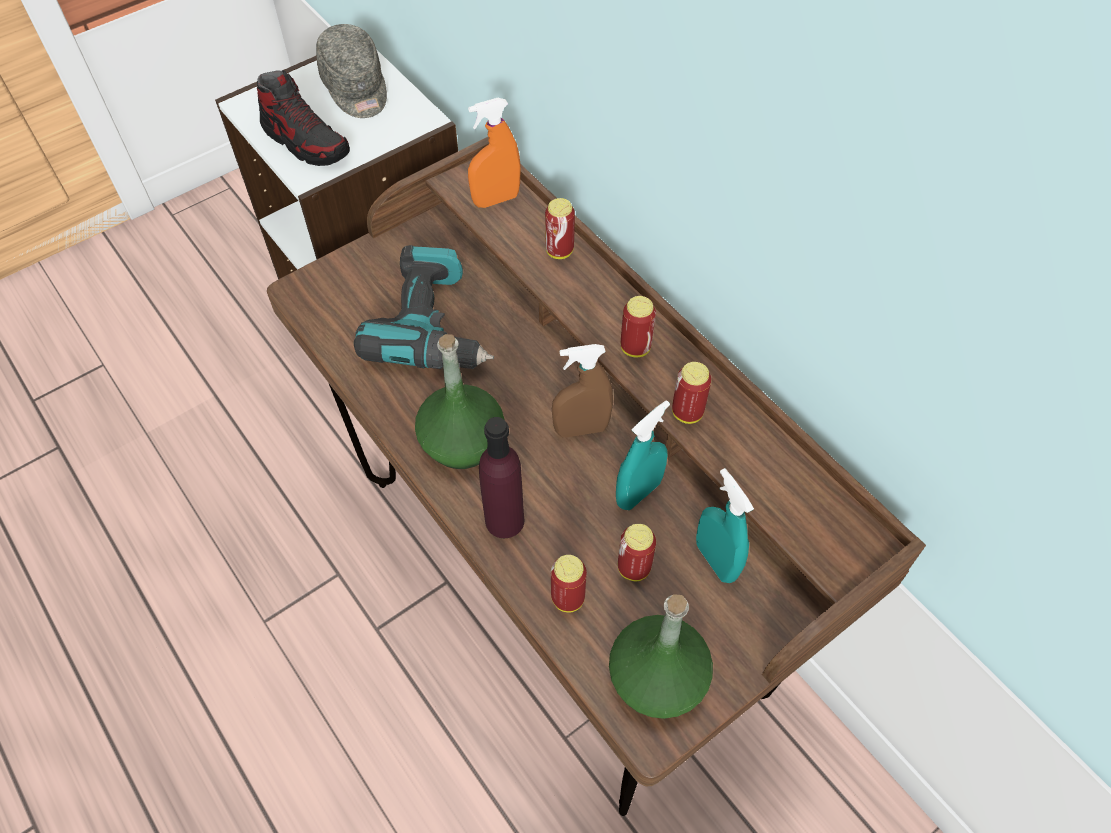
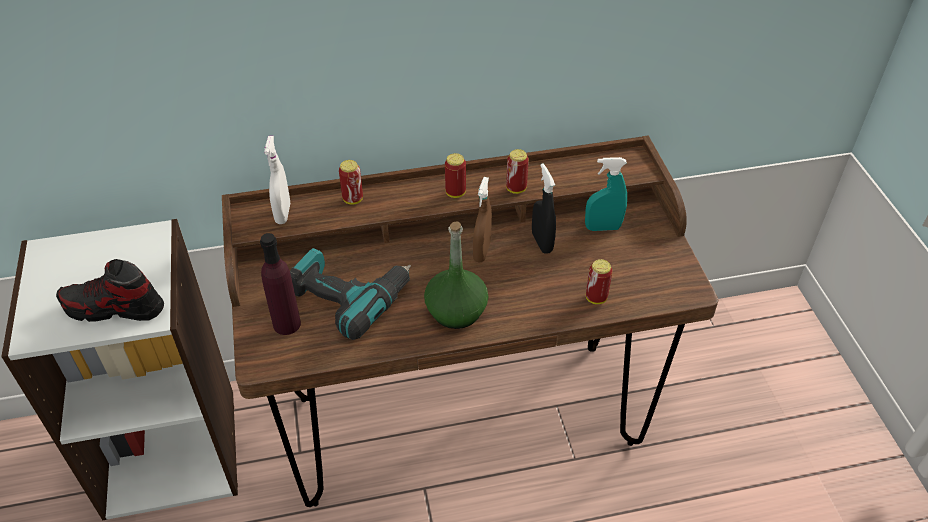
camera: 65 degrees left, 10 degrees down
shoe [257,70,350,166] -> shoe turned 150 degrees counterclockwise [56,259,164,322]
grey cap [316,24,387,118] -> none
orange spray bottle [468,98,520,208] -> white spray bottle [264,136,290,224]
purple bottle [479,417,524,538] -> purple bottle moved to [260,233,301,335]
green bottle [609,594,713,719] -> none
turquoise spray bottle [616,400,670,510] -> black spray bottle [532,164,556,254]
can [618,524,656,581] -> none

